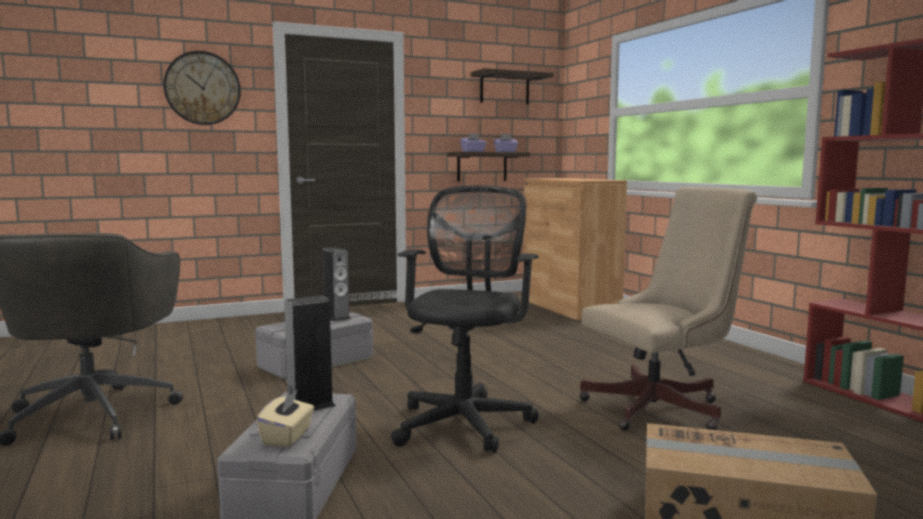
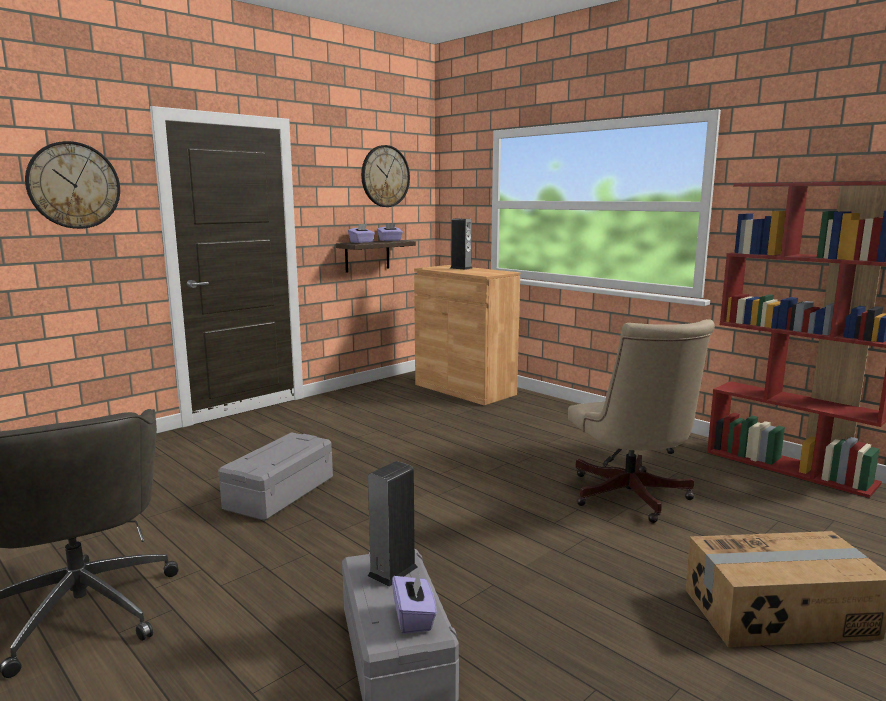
camera: 20 degrees left, 5 degrees up
beige tissue box [257,390,314,447] -> purple tissue box [392,571,437,634]
speaker [323,247,351,322] -> speaker moved to [450,219,472,270]
black office chair [391,185,539,453] -> none
shelf [471,68,554,104] -> wall clock [361,145,410,207]
beige office chair [580,187,757,431] -> beige office chair turned 120 degrees clockwise [568,319,715,523]

